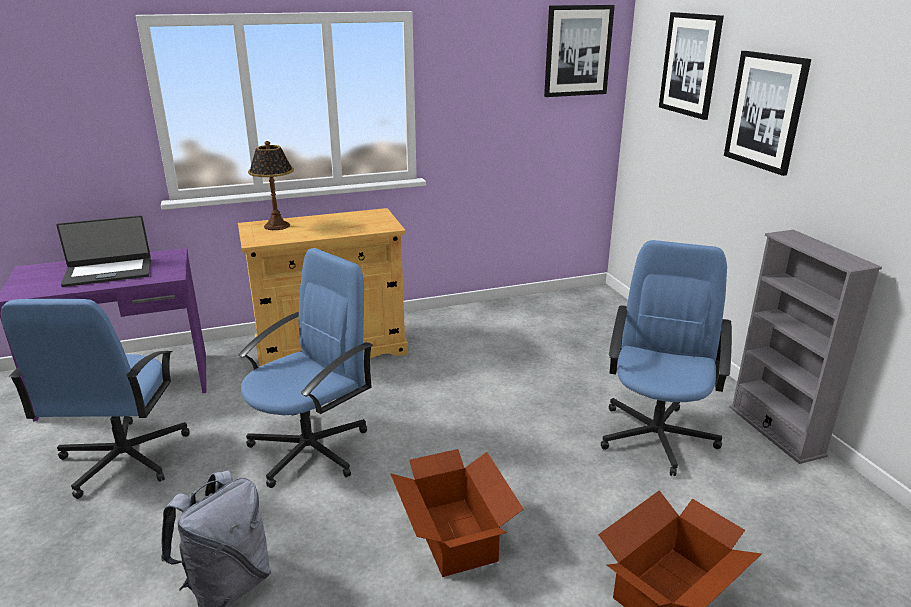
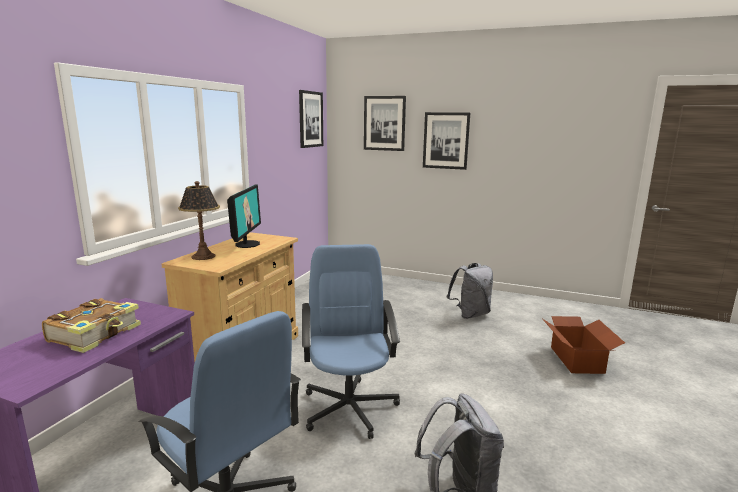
camera: 50 degrees left, 10 degrees down
laptop [56,215,151,287] -> book [42,298,141,353]
cardboard box [390,449,524,577] -> none
blue office chair [601,240,732,476] -> grey backpack [446,263,493,319]
grey bookcase [729,230,882,464] -> none
none -> monitor [227,185,261,248]

